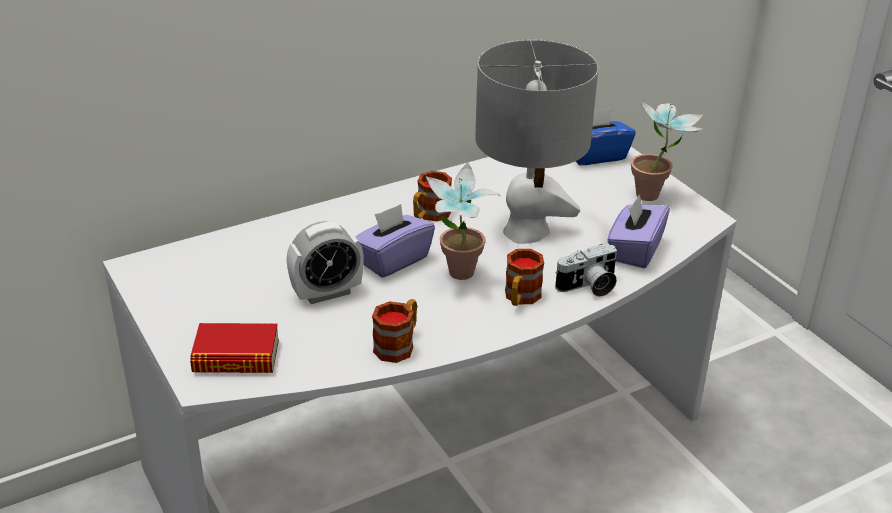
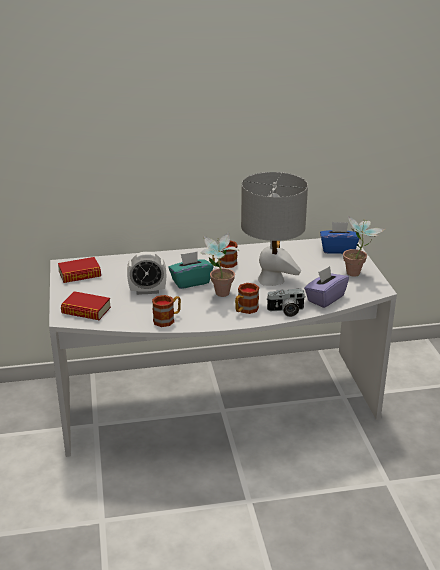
camera: 20 degrees right, 5 degrees down
purple tissue box [355,204,435,278] -> turquoise tissue box [168,252,213,289]
none -> book [58,257,101,283]

